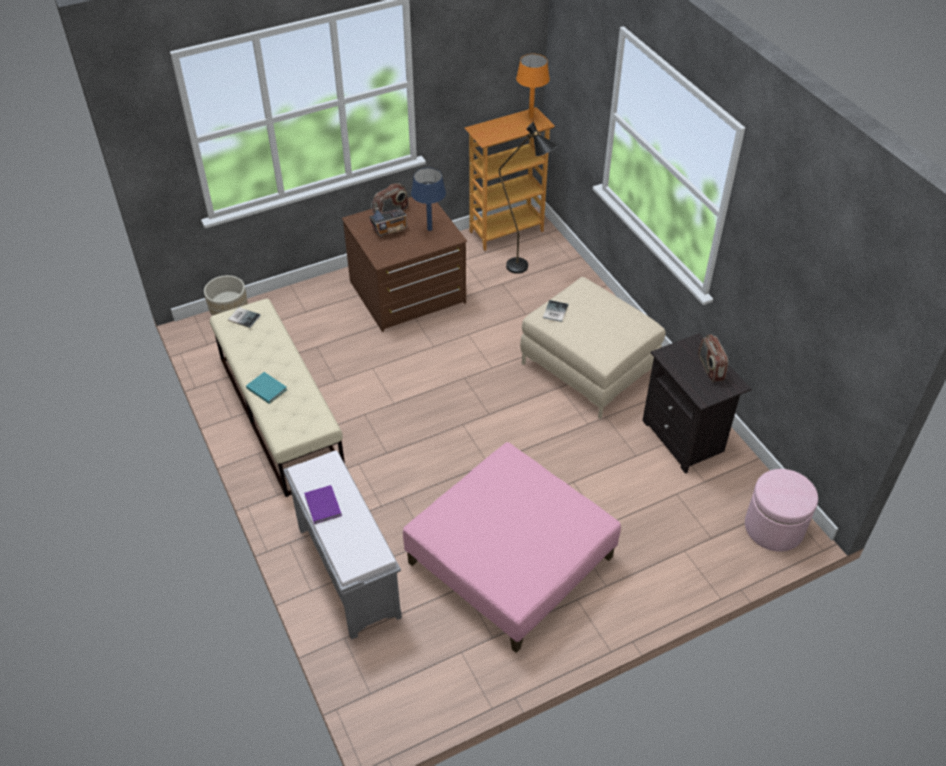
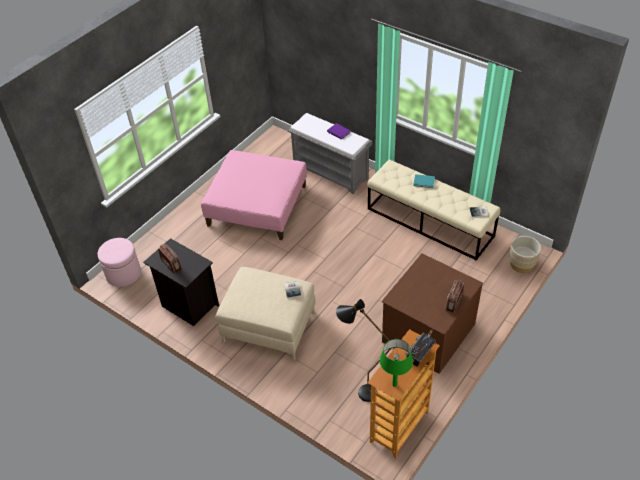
camera: 155 degrees right, 0 degrees up
radio [369,199,407,238] -> radio moved to [405,329,436,367]
blue table lamp [411,168,446,231] -> none
orange table lamp [516,54,550,118] -> green table lamp [380,339,413,387]

